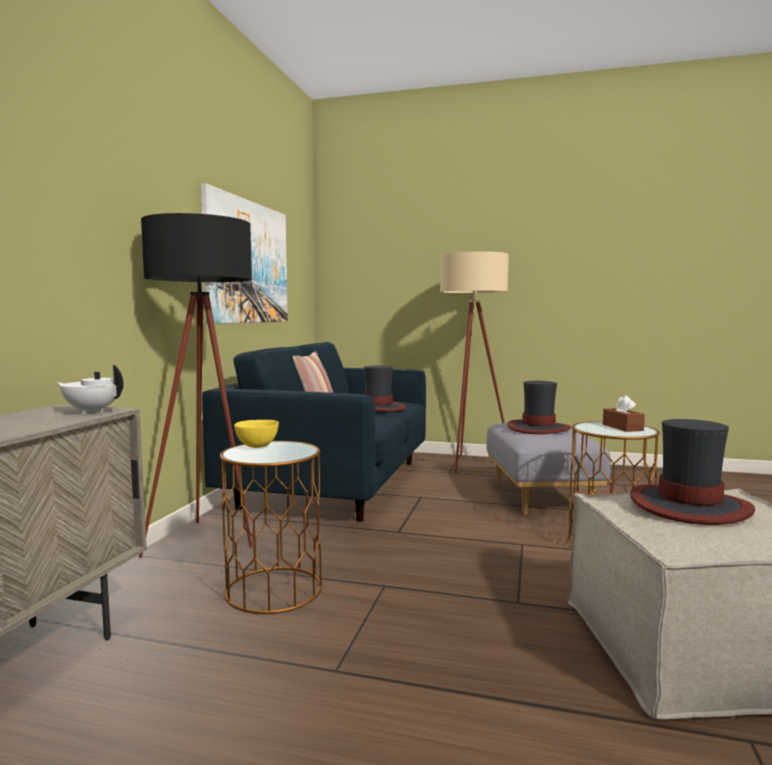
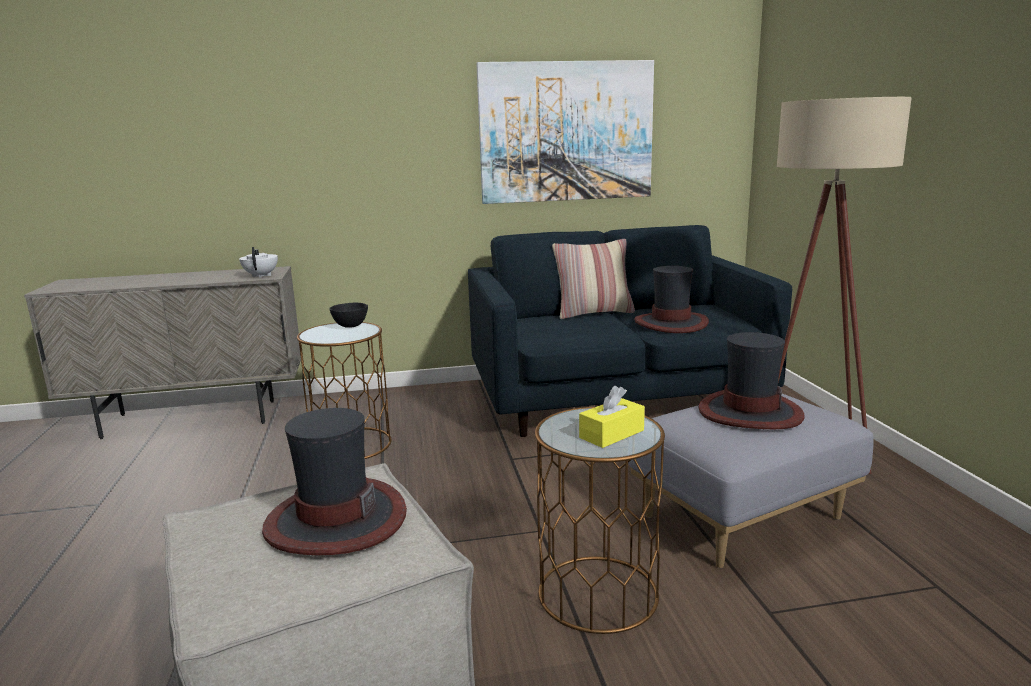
camera: 65 degrees right, 10 degrees up
black floor lamp [139,213,253,558] -> none
yellow bowl [234,420,279,448] -> black bowl [329,303,368,328]
brown tissue box [603,395,645,432] -> yellow tissue box [579,386,645,448]

